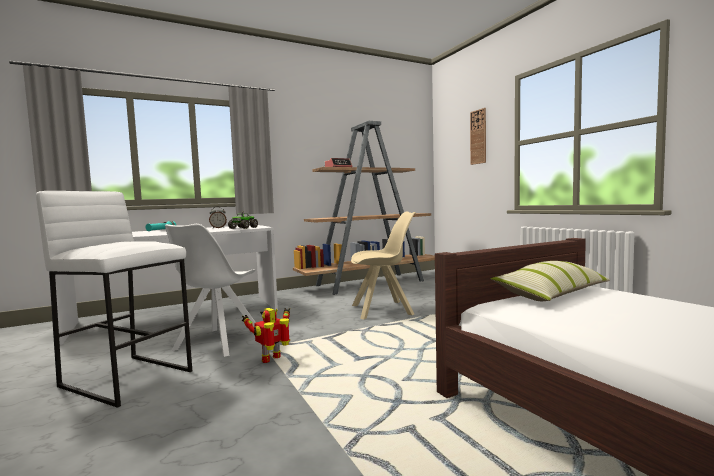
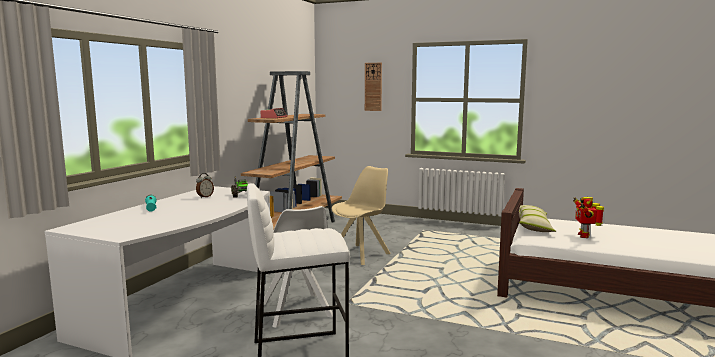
camera: 40 degrees left, 5 degrees up
toy robot [242,308,290,363] -> toy robot moved to [573,197,604,238]

